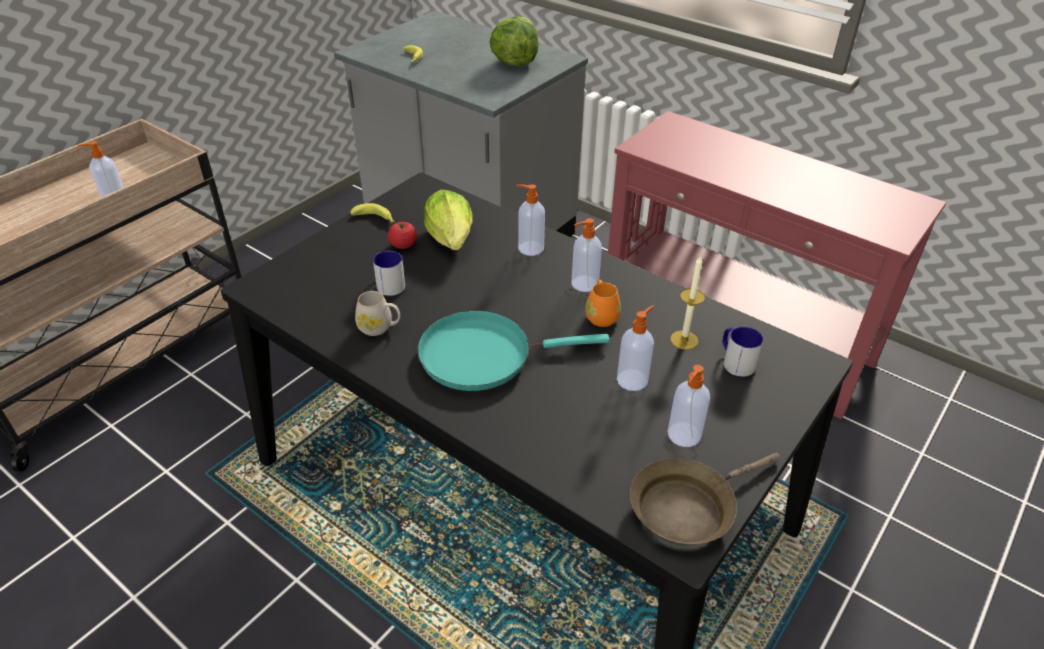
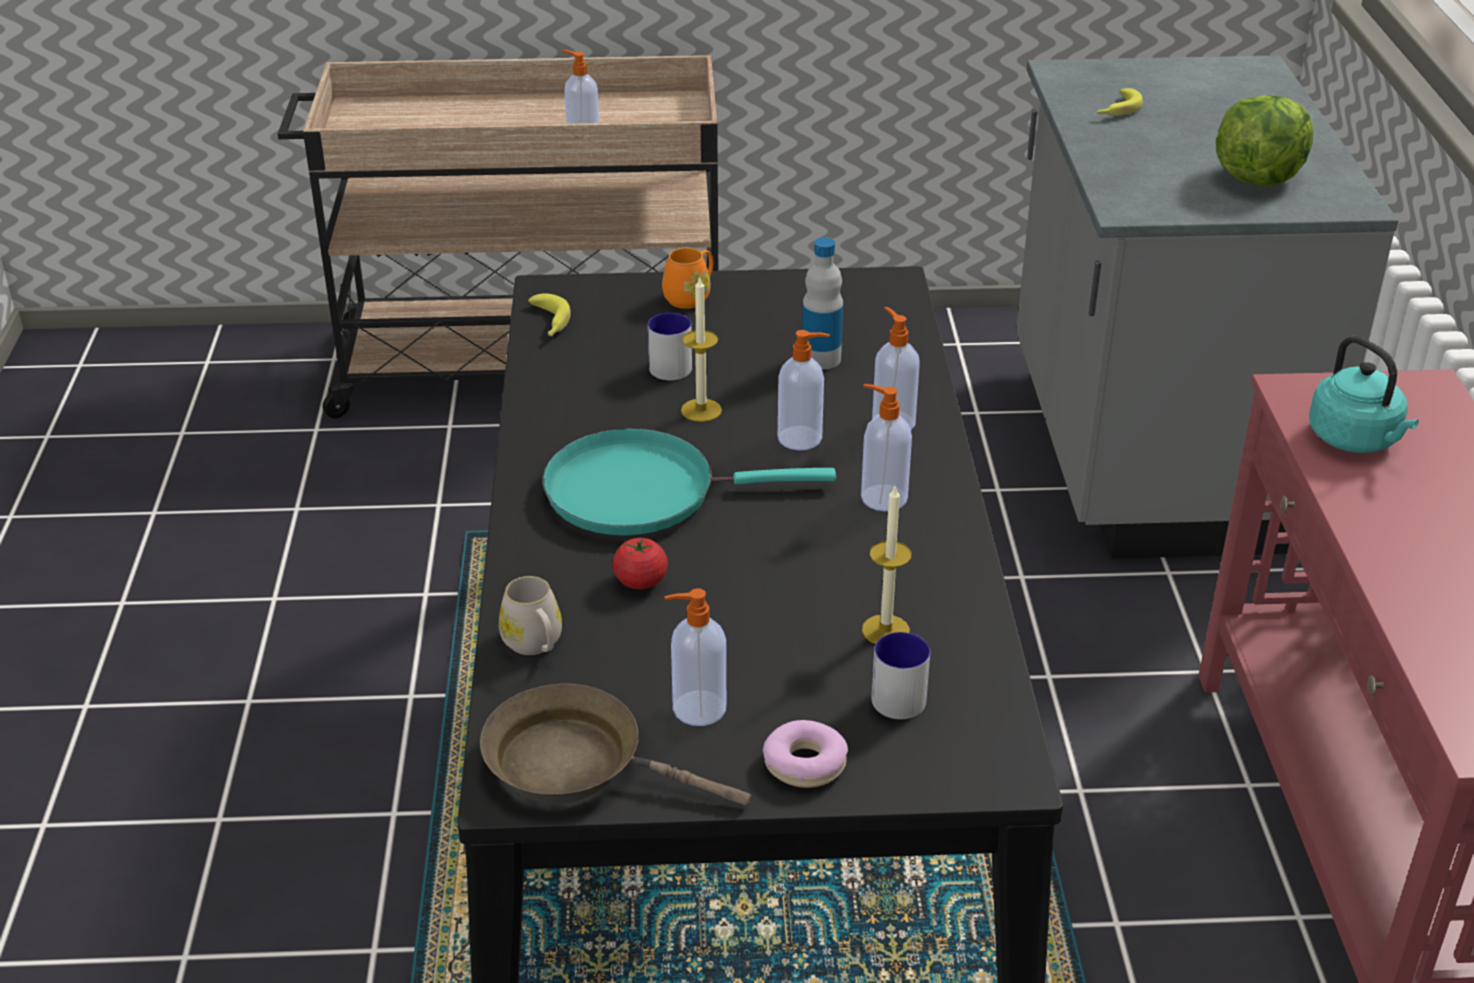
camera: 50 degrees right, 5 degrees down
banana [351,203,395,223] -> banana moved to [528,293,571,336]
white mug [355,291,400,336] -> white mug moved to [499,576,562,655]
tomato [388,222,417,249] -> tomato moved to [613,538,668,589]
turquoise frying pan [417,311,610,391] -> turquoise frying pan turned 45 degrees counterclockwise [542,428,836,535]
lettuce [424,190,473,250] -> bottle [802,237,843,370]
orange mug [585,280,621,327] -> orange mug moved to [662,248,713,309]
soap dispenser [617,305,654,391] -> soap dispenser moved to [778,330,830,450]
none -> candle [681,276,722,422]
none -> donut [763,720,848,788]
none -> turquoise kettle [1309,336,1419,453]

